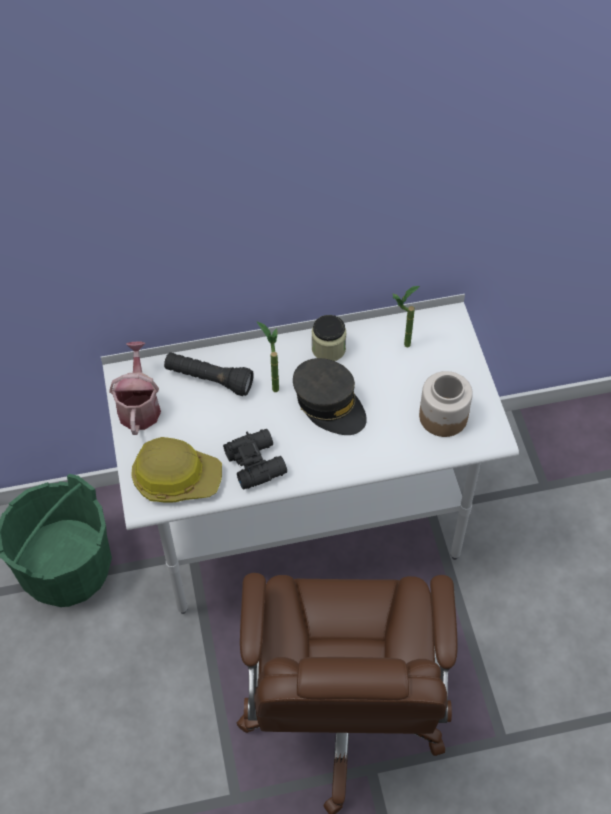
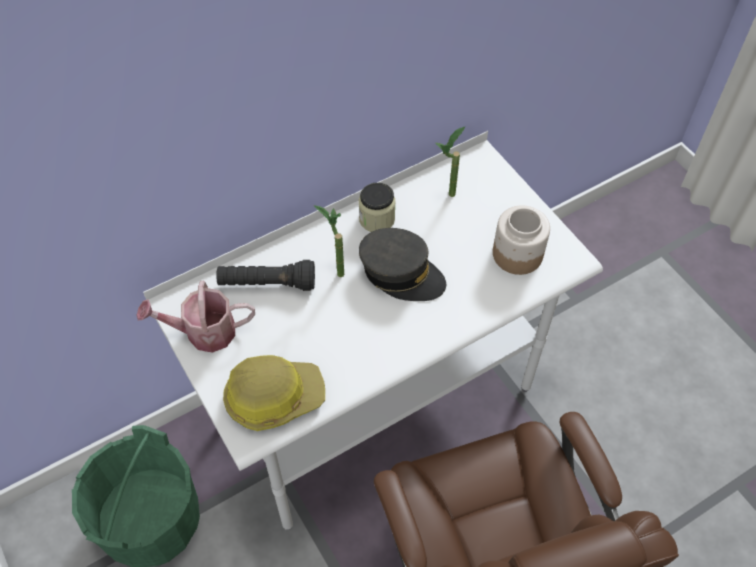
camera: 20 degrees left, 0 degrees up
watering can [109,342,161,435] -> watering can turned 75 degrees counterclockwise [136,281,255,353]
black binoculars [223,429,287,490] -> none

